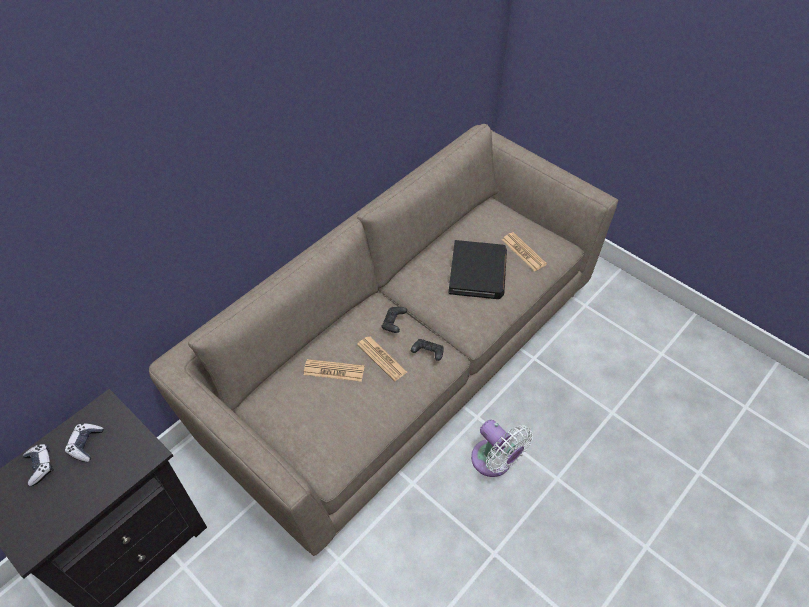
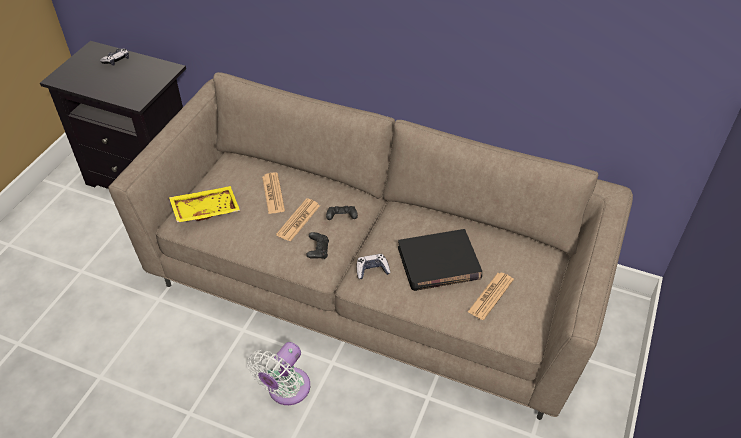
camera: 70 degrees right, 5 degrees down
game controller [65,423,104,462] -> game controller moved to [356,254,390,279]
none -> yellow tray [169,186,240,223]

